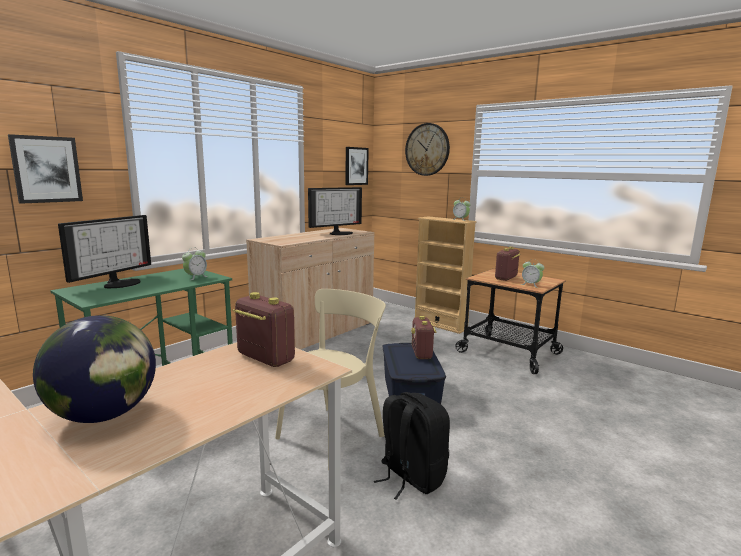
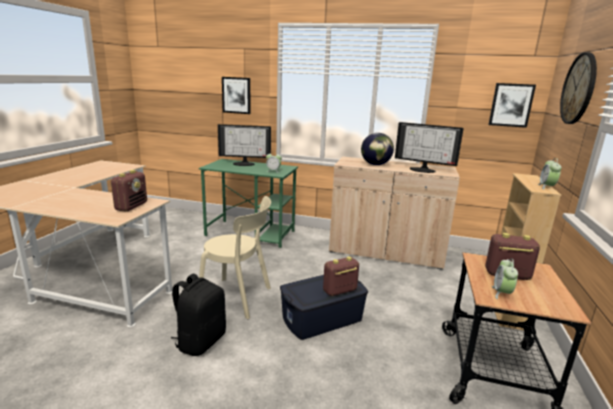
camera: 65 degrees right, 5 degrees up
globe [33,315,156,423] -> globe moved to [361,133,394,165]

